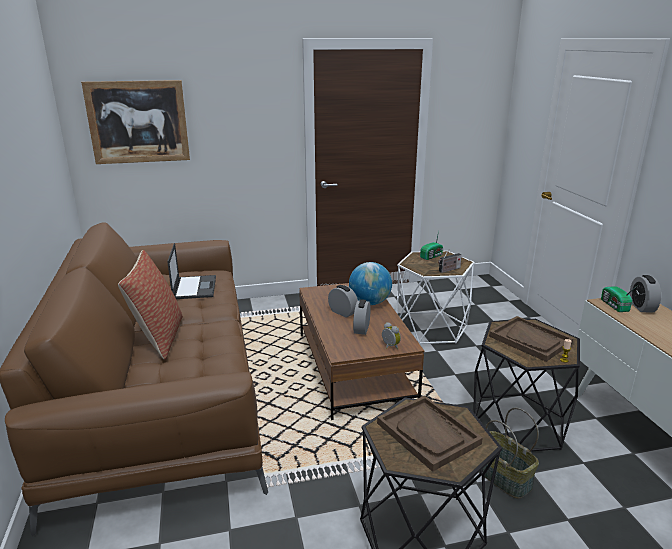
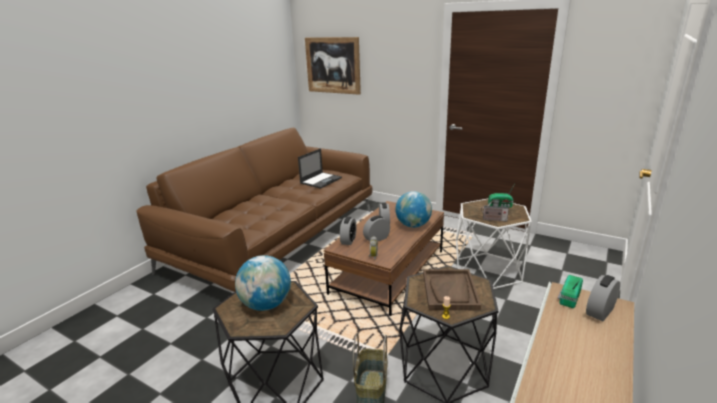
camera: 45 degrees right, 0 degrees up
pillow [118,250,183,360] -> none
brown tray [377,396,483,472] -> globe [235,255,291,311]
none -> alarm clock [340,217,356,245]

